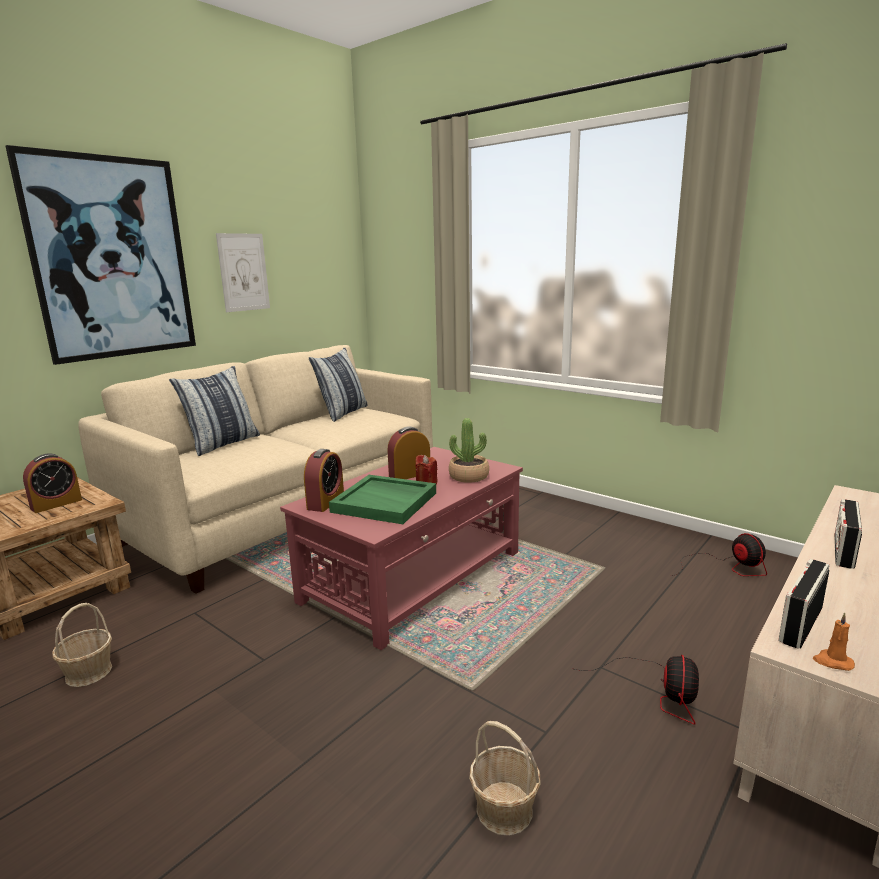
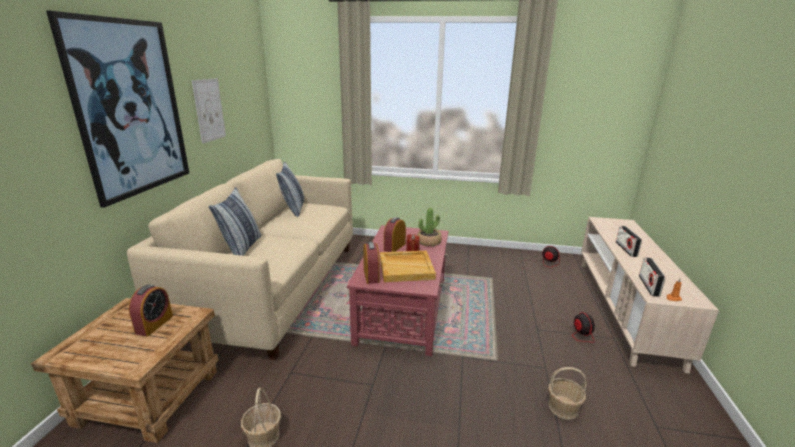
camera: 30 degrees left, 5 degrees up
green tray [329,475,436,524] -> beige tray [380,251,436,282]

